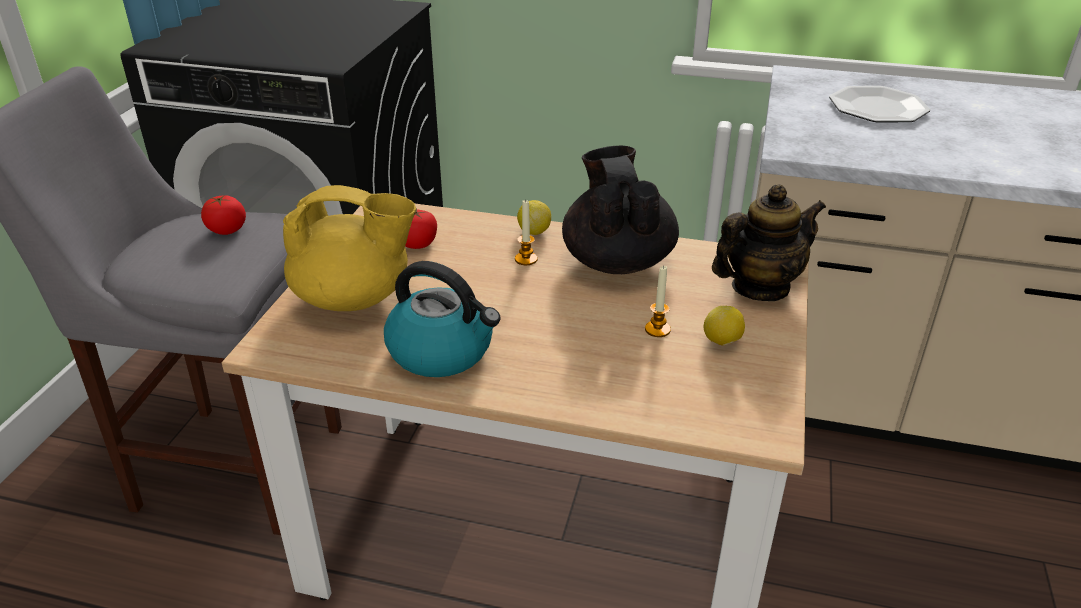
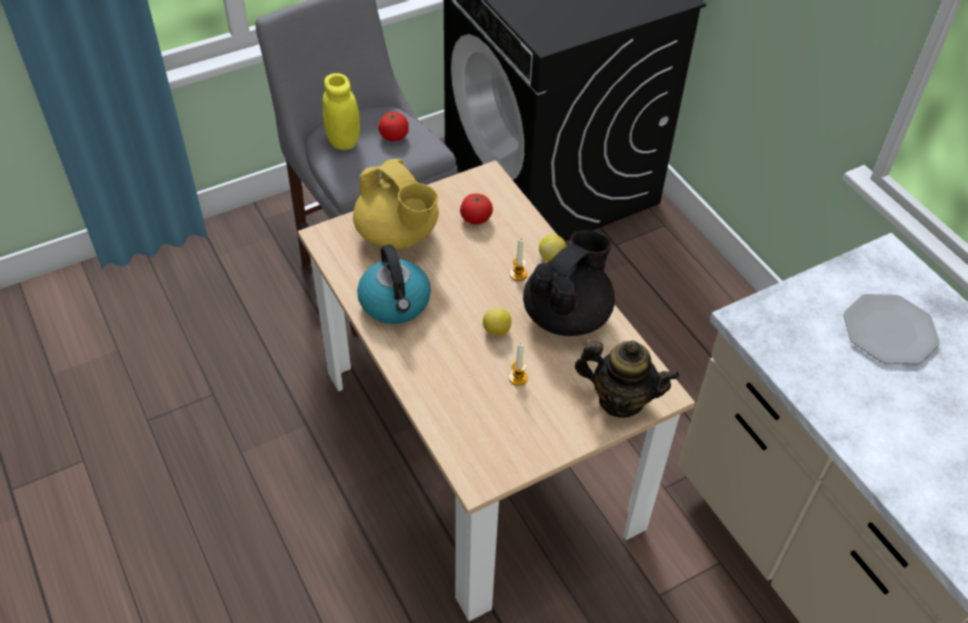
camera: 45 degrees right, 15 degrees up
lemon [704,306,745,346] -> lemon moved to [483,308,511,336]
none -> yellow jar [323,73,360,150]

